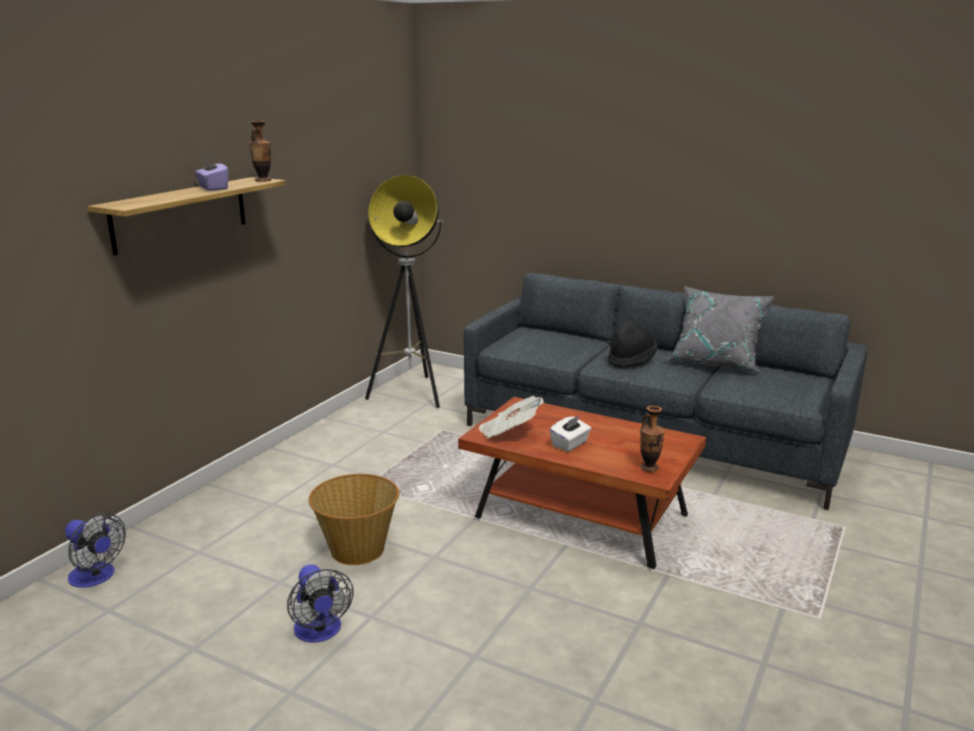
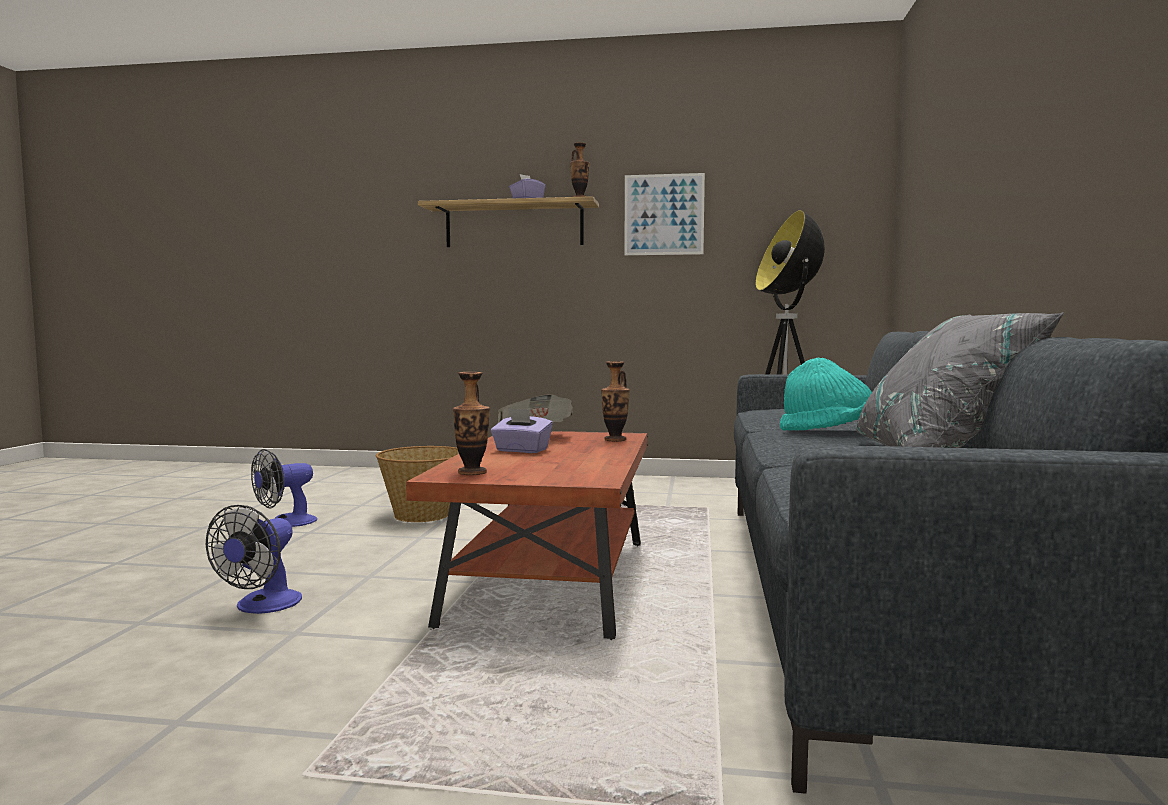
camera: 70 degrees right, 15 degrees down
fan [65,513,126,588] -> fan moved to [206,505,302,614]
white tissue box [550,416,591,452] -> purple tissue box [491,408,553,453]
black hat [608,321,658,368] -> turquoise hat [780,358,872,431]
none -> vase [601,361,630,441]
none -> picture [624,173,705,255]

